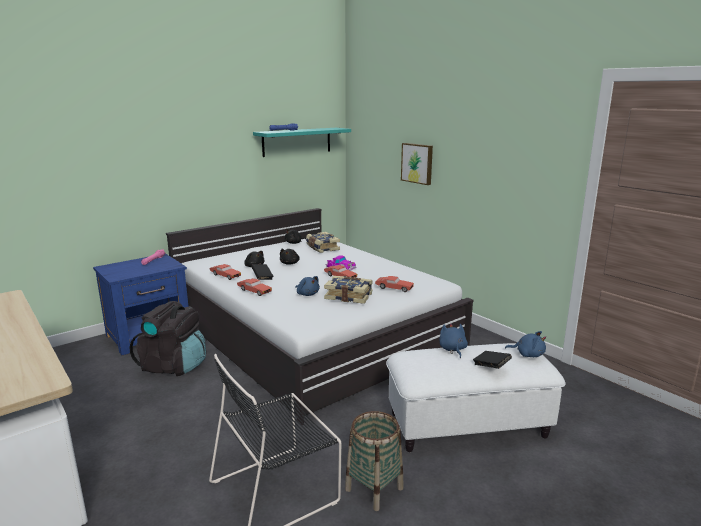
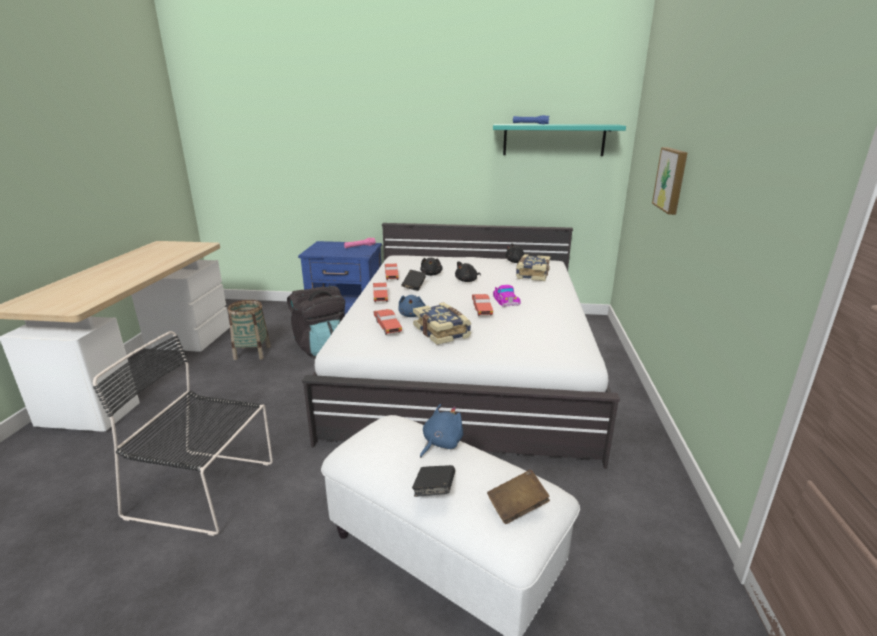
camera: 45 degrees right, 5 degrees up
basket [345,411,404,511] -> basket moved to [228,300,271,360]
red toy car [375,276,414,292] -> red toy car moved to [373,309,402,335]
blue plush toy [505,331,546,357] -> brown book [487,470,550,524]

